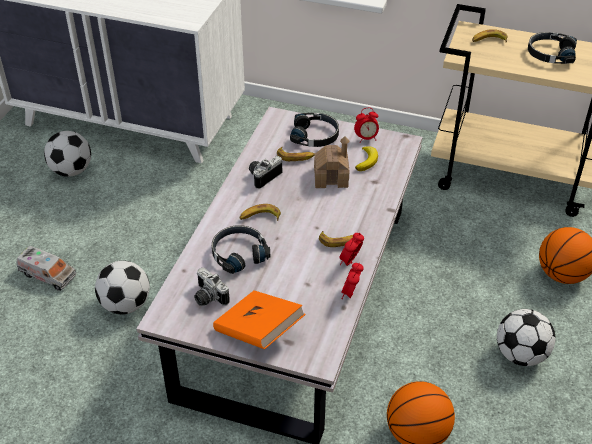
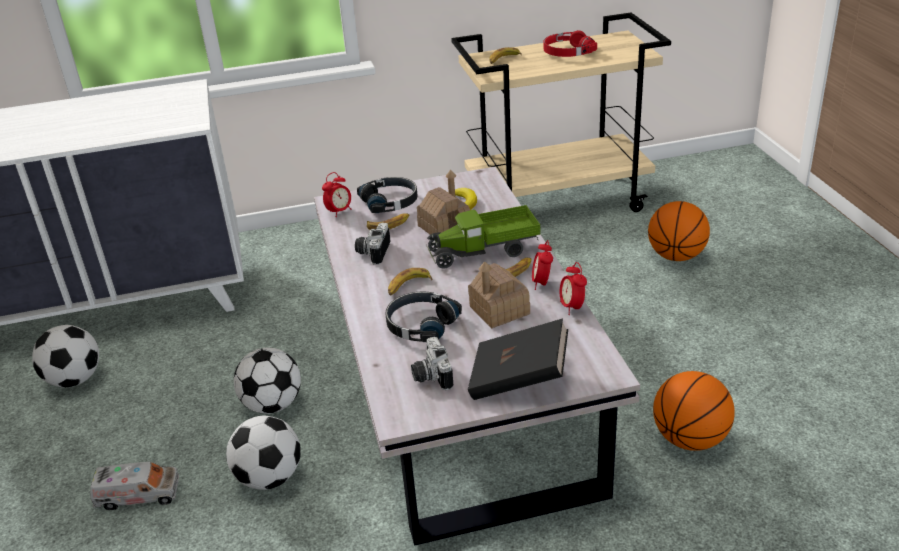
camera: 30 degrees left, 10 degrees down
camera [194,268,230,306] -> camera turned 60 degrees clockwise [411,337,453,390]
orange book [213,290,306,349] -> black book [468,319,568,400]
alarm clock [354,108,379,143] -> alarm clock moved to [322,172,351,217]
football [497,309,555,366] -> football moved to [234,347,301,414]
black headphones [528,32,577,64] -> red headphones [543,30,597,57]
none -> toy truck [427,205,541,269]
none -> toy house [468,262,530,328]

